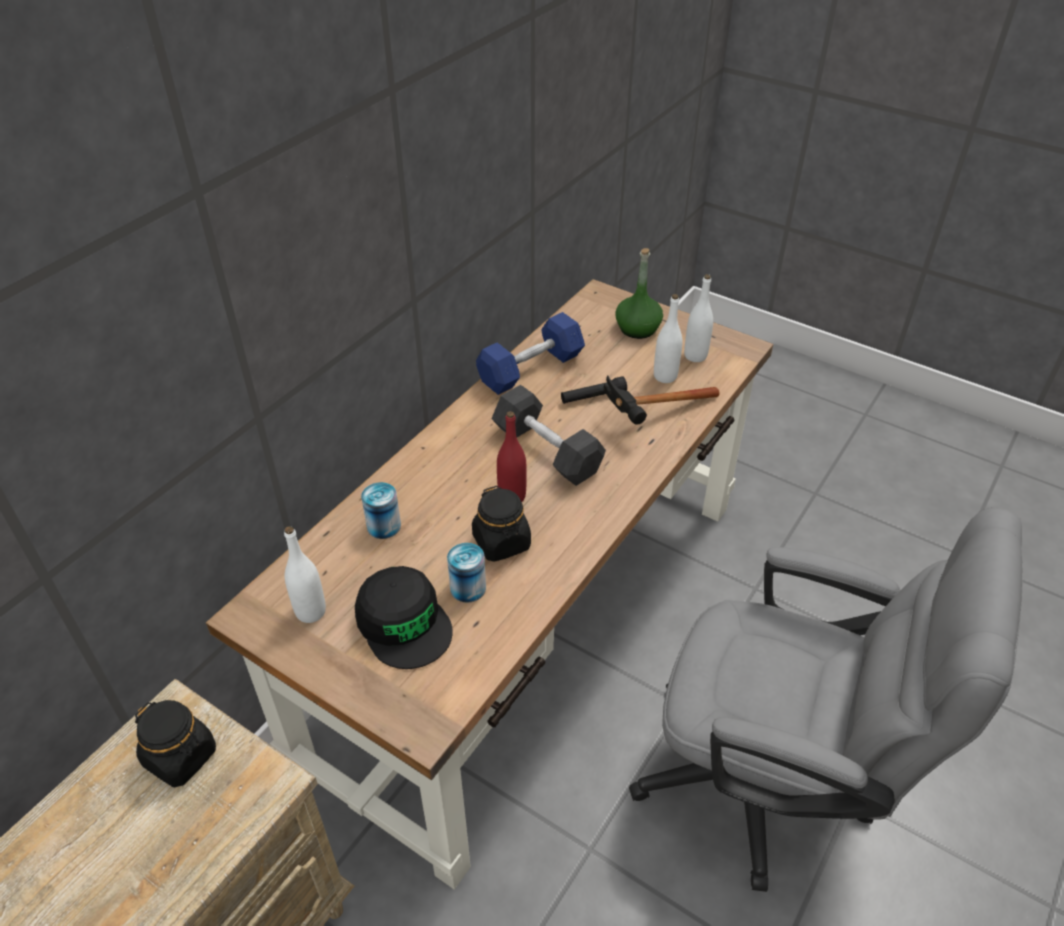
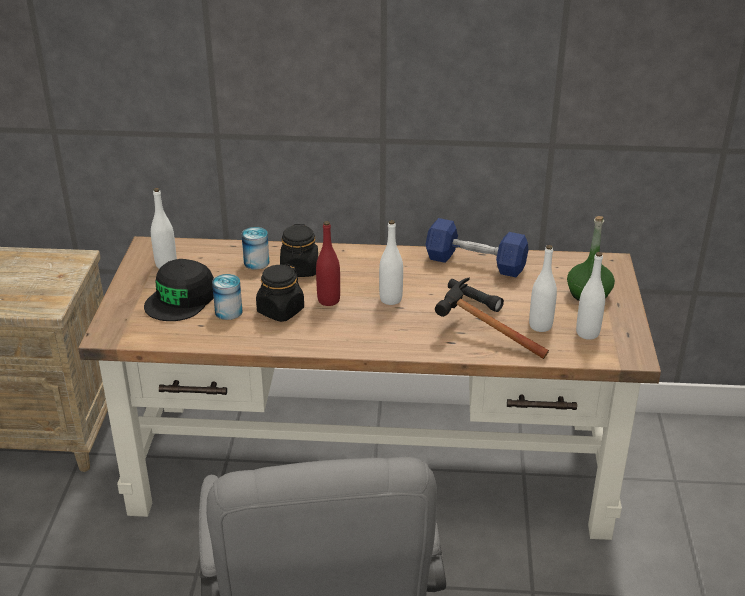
camera: 60 degrees right, 10 degrees down
black jar [135,700,216,787] -> black jar moved to [280,224,318,277]
grey dumbbell [492,385,606,486] -> white bottle [379,220,403,305]

